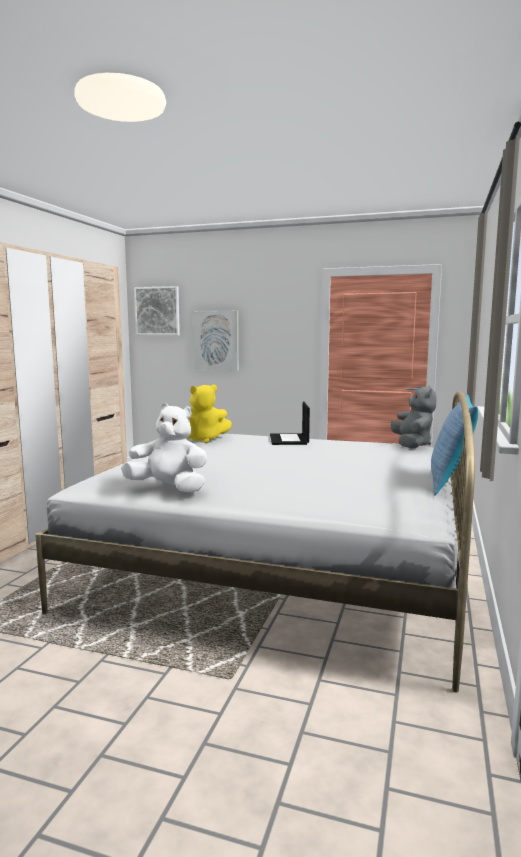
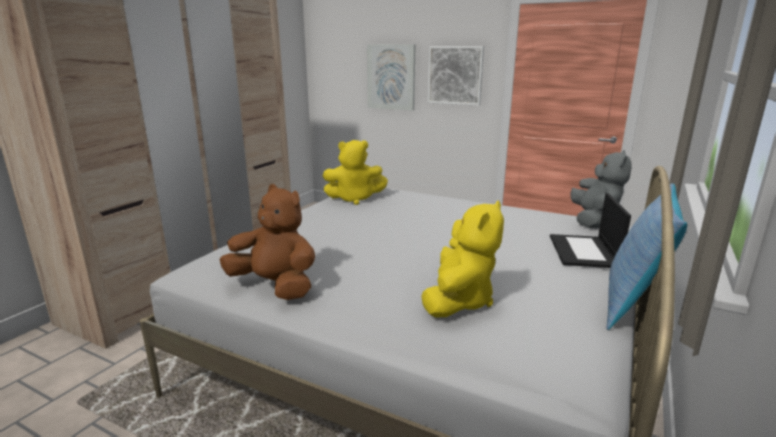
camera: 10 degrees right, 10 degrees up
white plush toy [121,403,207,492] -> brown plush toy [220,184,315,300]
picture [134,286,180,335] -> picture moved to [428,46,484,106]
laptop [270,402,310,445] -> laptop moved to [550,193,631,268]
none -> yellow plush toy [421,200,504,317]

